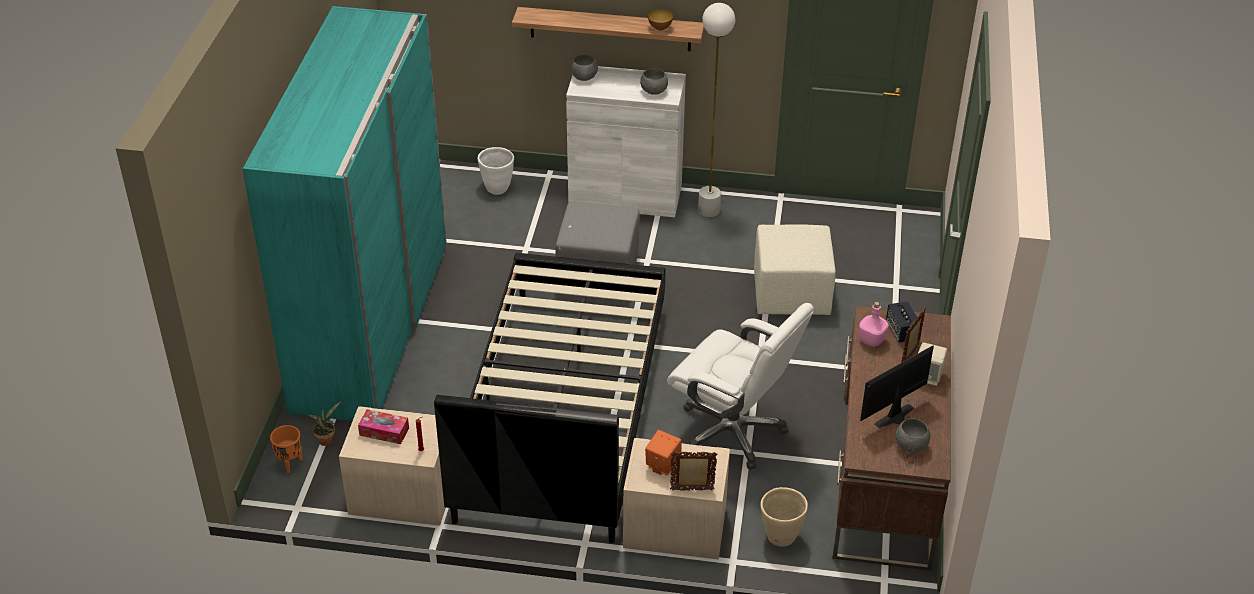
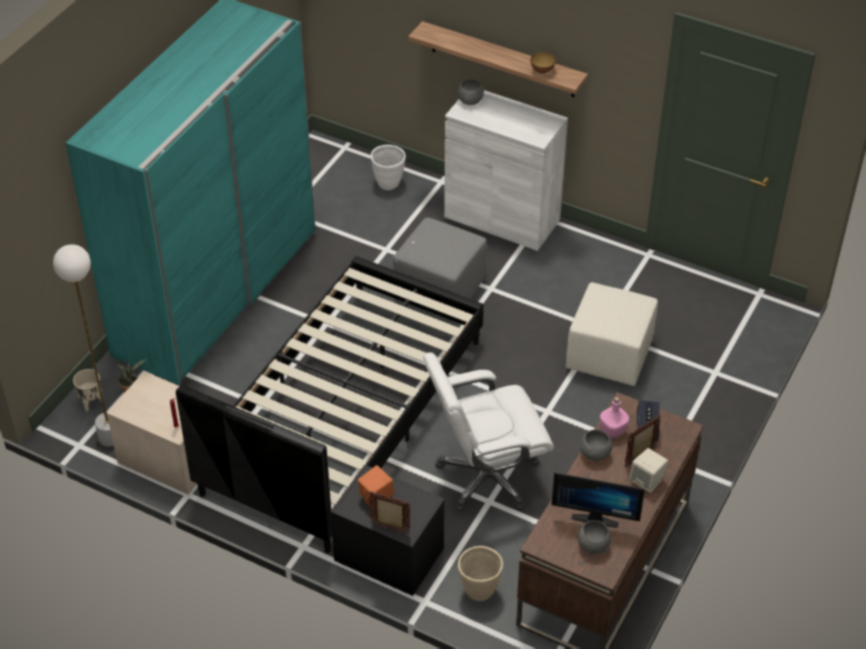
camera: 20 degrees right, 5 degrees up
orange planter [270,425,303,473] -> beige planter [73,369,103,411]
tissue box [358,409,409,444] -> none
beige nightstand [623,438,730,559] -> black nightstand [330,465,444,596]
grey bowl [640,69,668,95] -> grey bowl moved to [580,430,612,461]
white office chair [667,303,814,470] -> white office chair turned 105 degrees clockwise [423,352,554,512]
white floor lamp [698,3,735,217] -> white floor lamp moved to [53,244,114,447]
monitor [860,345,934,428] -> monitor turned 150 degrees counterclockwise [551,472,645,528]

